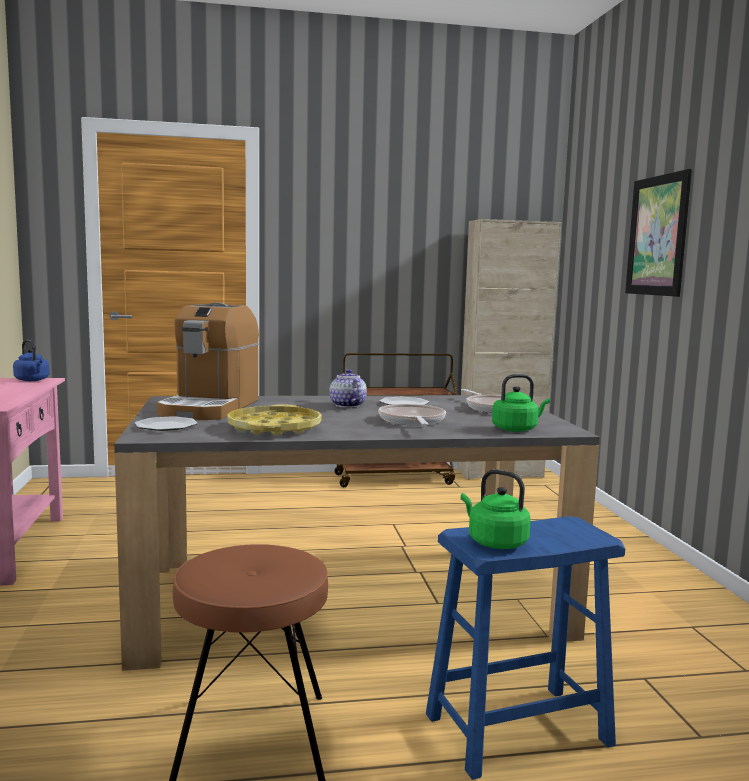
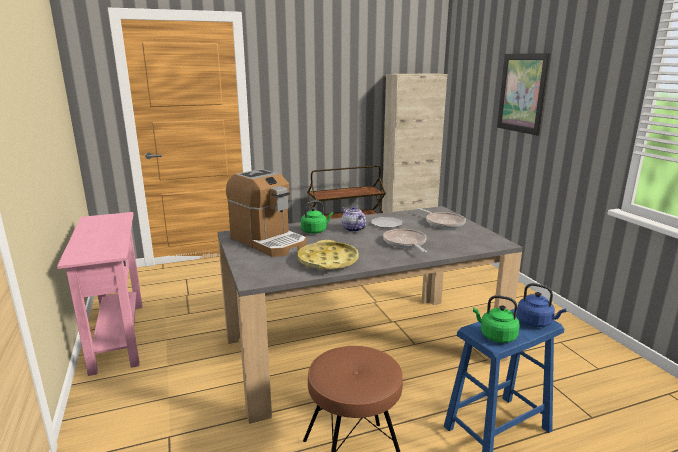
camera: 10 degrees left, 10 degrees up
blue kettle [13,340,50,381] -> blue kettle moved to [517,283,566,327]
plate [135,416,198,431] -> none
coffee machine [157,303,259,420] -> coffee machine turned 45 degrees counterclockwise [226,169,306,257]
green kettle [492,374,550,432] -> green kettle moved to [301,200,333,234]

